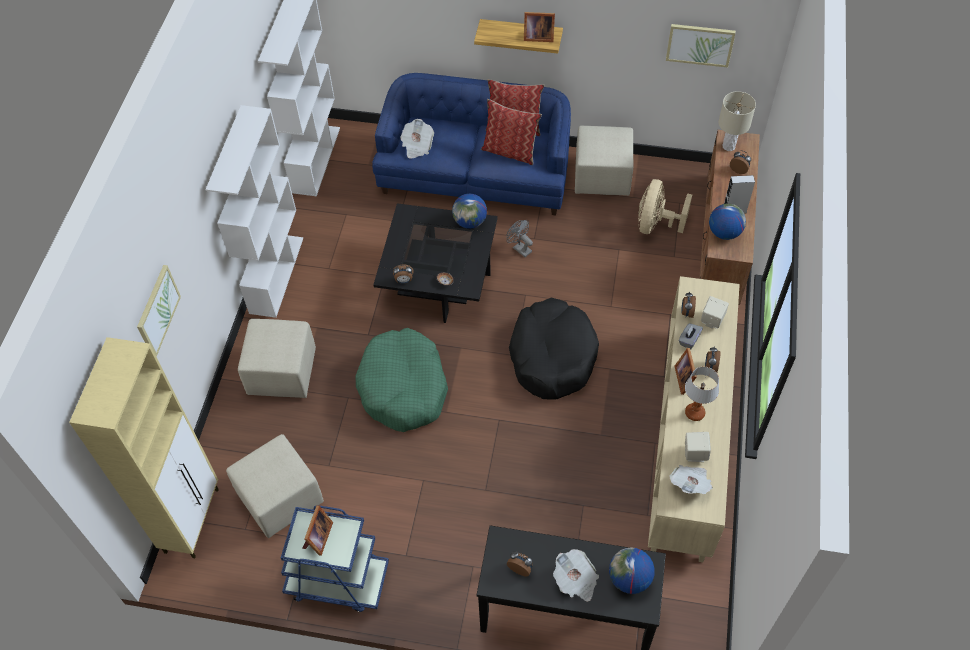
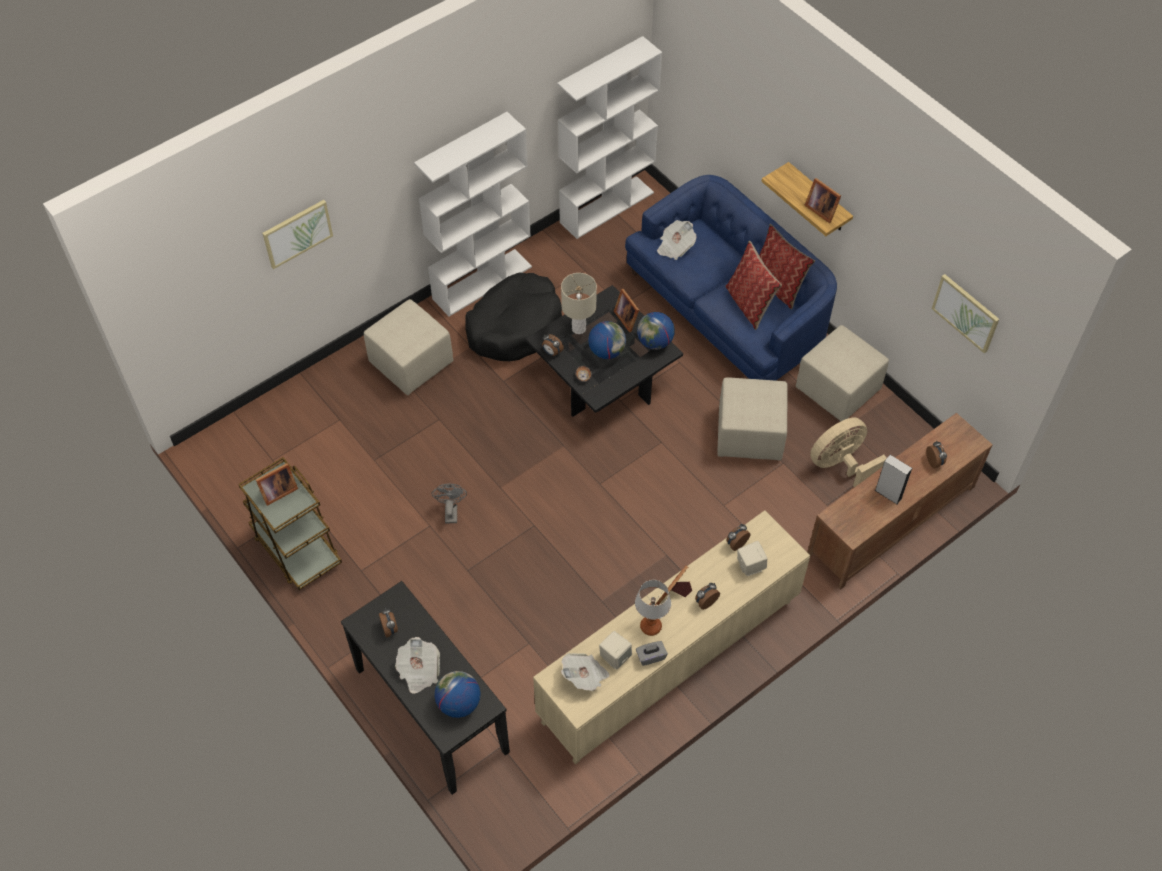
camera: 40 degrees right, 0 degrees up
beige cabinet [69,337,219,558] -> none
beige ottoman [226,434,324,538] -> beige ottoman moved to [717,377,787,461]
blue cart [281,505,389,612] -> brown cart [238,457,342,590]
green dog bed [356,328,448,432] -> none
grey fan [507,220,533,257] -> grey fan moved to [432,484,467,524]
black dog bed [509,298,599,399] -> black dog bed moved to [465,273,562,361]
grey tissue box [679,323,703,350] -> grey tissue box moved to [636,641,668,666]
globe [709,203,746,240] -> globe moved to [588,321,626,359]
beige table lamp [719,91,756,151] -> beige table lamp moved to [561,273,597,334]
none -> picture frame [614,289,639,333]

